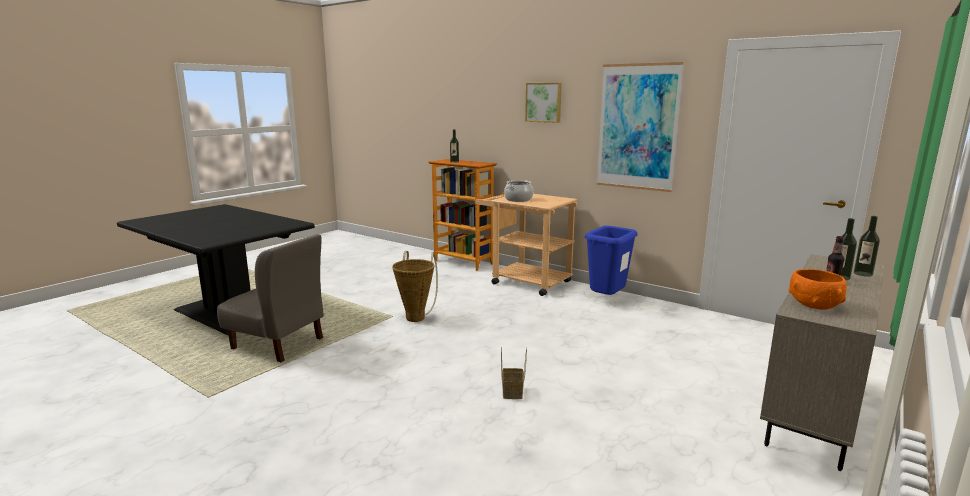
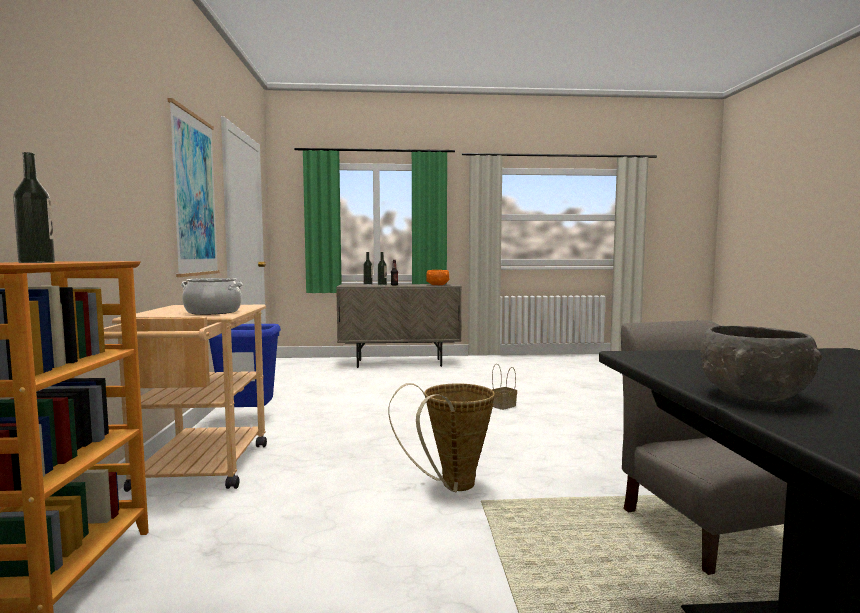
camera: 130 degrees left, 10 degrees down
picture [525,83,562,123] -> none
none -> grey bowl [700,326,822,402]

